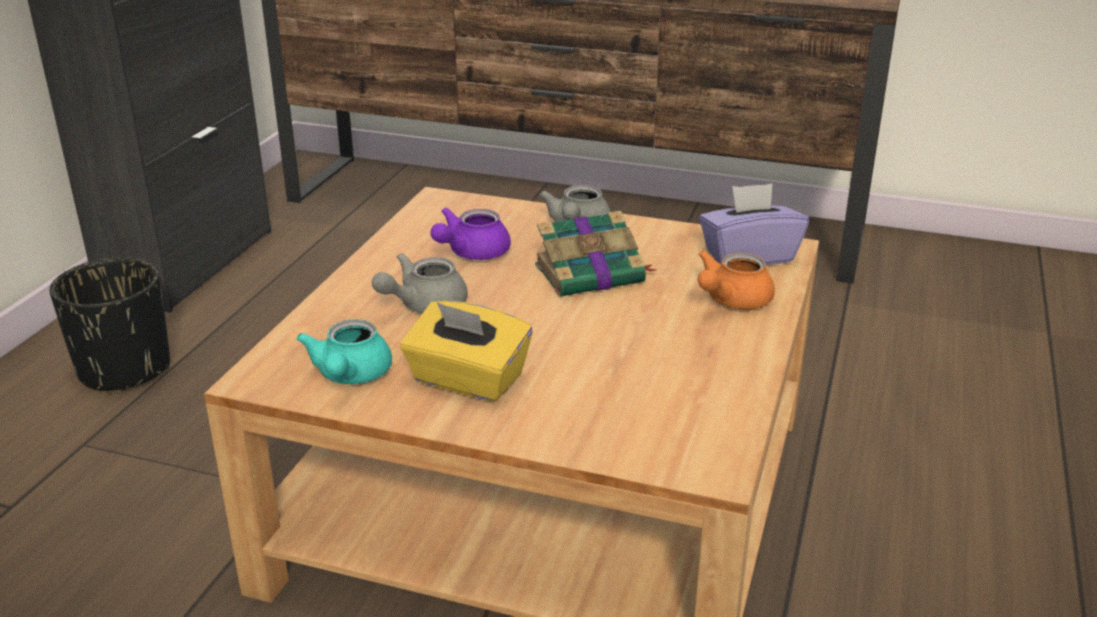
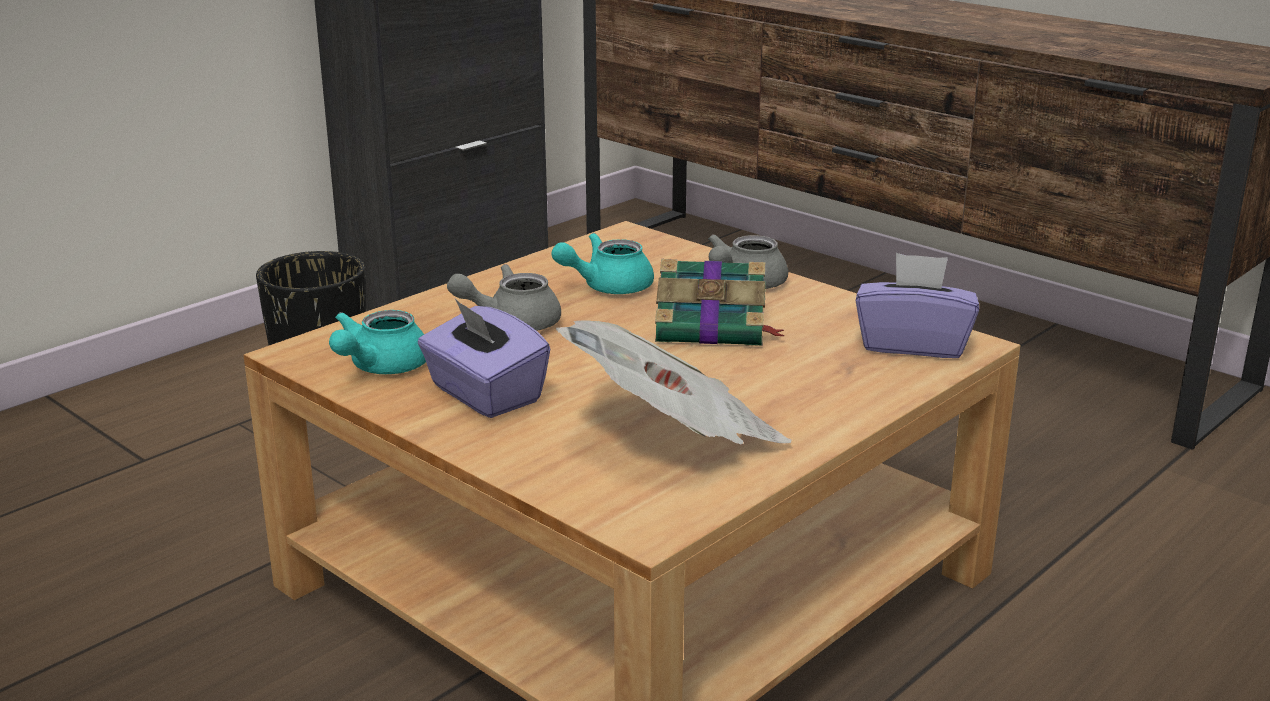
camera: 25 degrees right, 5 degrees down
yellow tissue box [400,300,533,402] -> purple tissue box [418,299,550,418]
purple teapot [430,207,511,260] -> turquoise teapot [551,233,654,294]
orange teapot [698,250,775,309] -> none
none -> newspaper [556,320,791,444]

